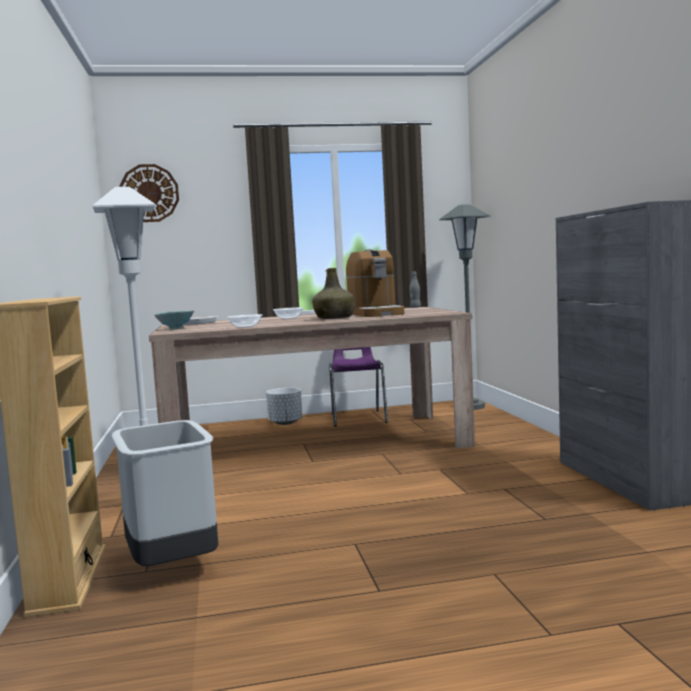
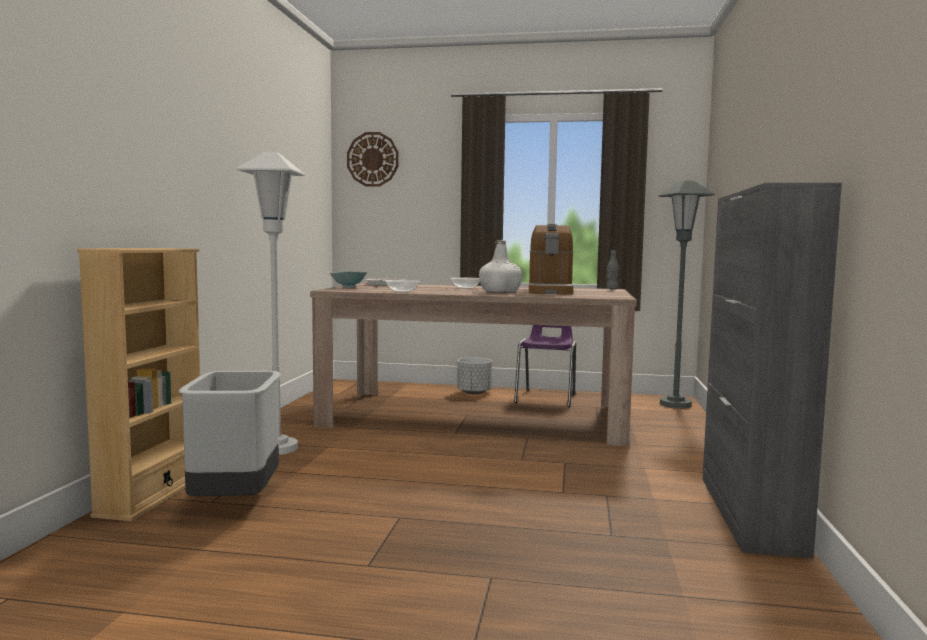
camera: 20 degrees right, 0 degrees up
green bottle [312,268,355,319] -> white bottle [479,240,522,292]

